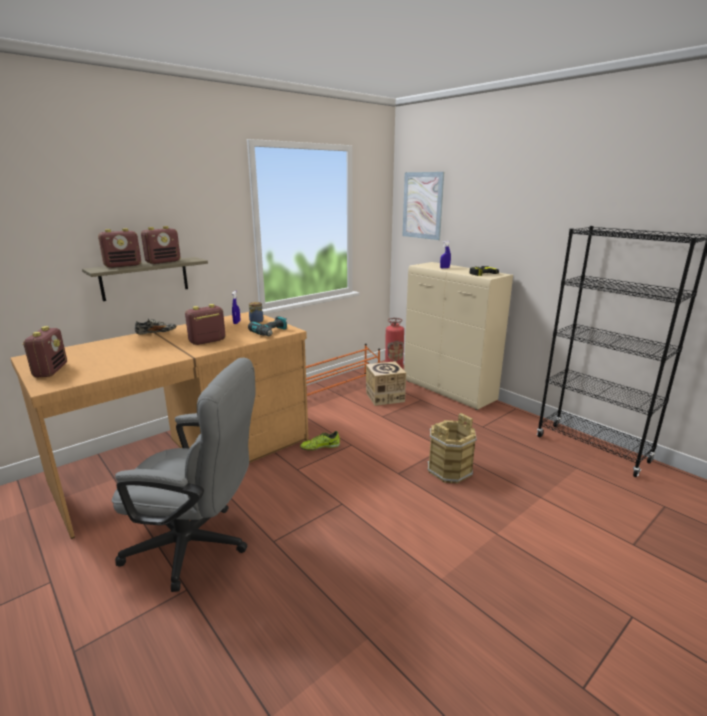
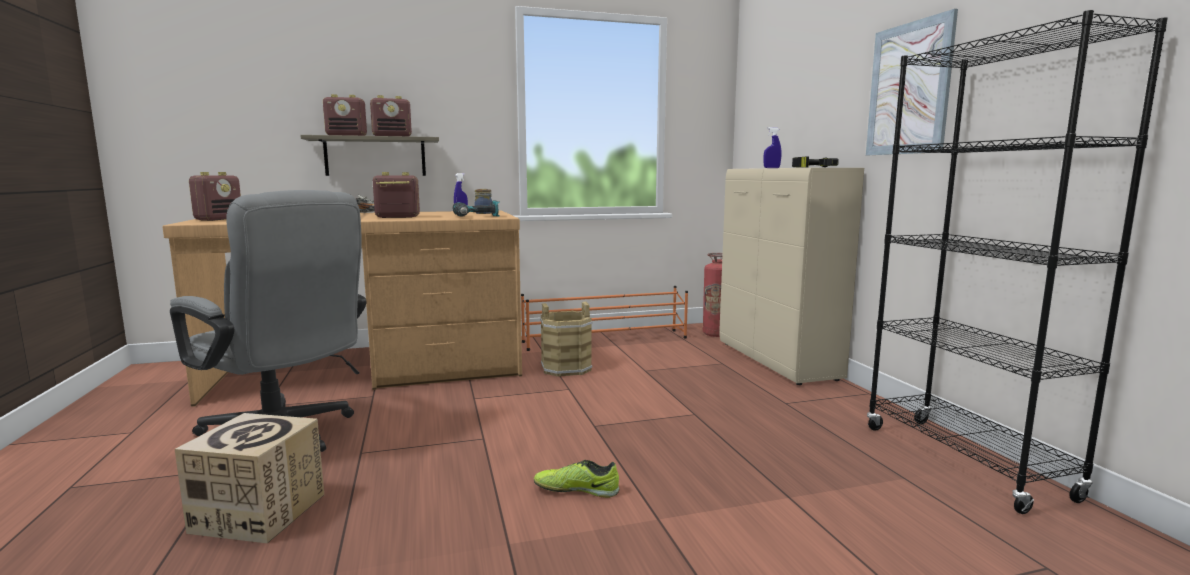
camera: 25 degrees right, 10 degrees down
shoe [300,431,340,451] -> shoe moved to [534,460,619,498]
cardboard box [366,361,406,406] -> cardboard box moved to [175,413,324,543]
picture [402,172,444,240] -> picture moved to [866,9,958,155]
brown bucket [427,413,477,484] -> brown bucket moved to [540,302,592,377]

